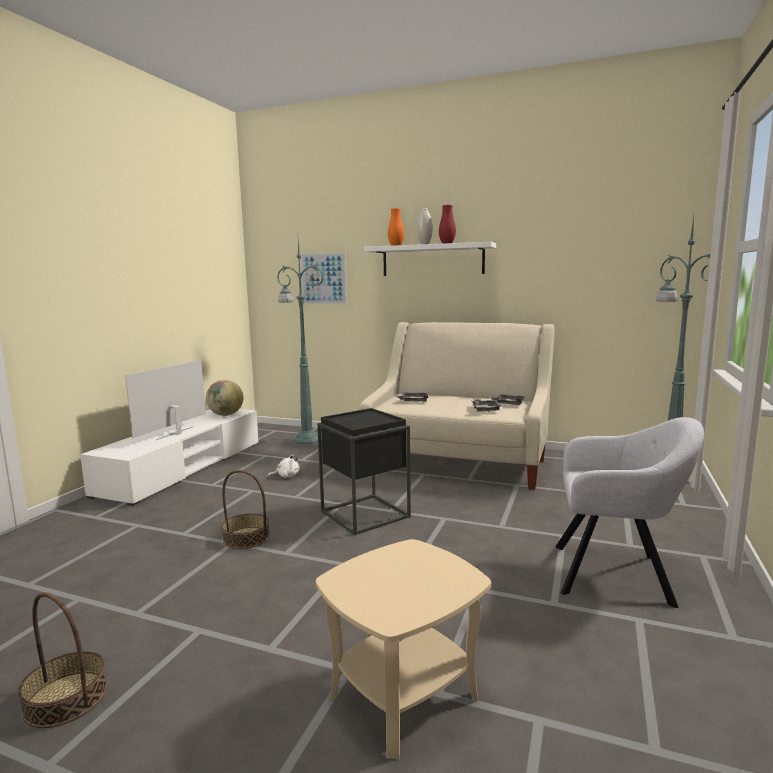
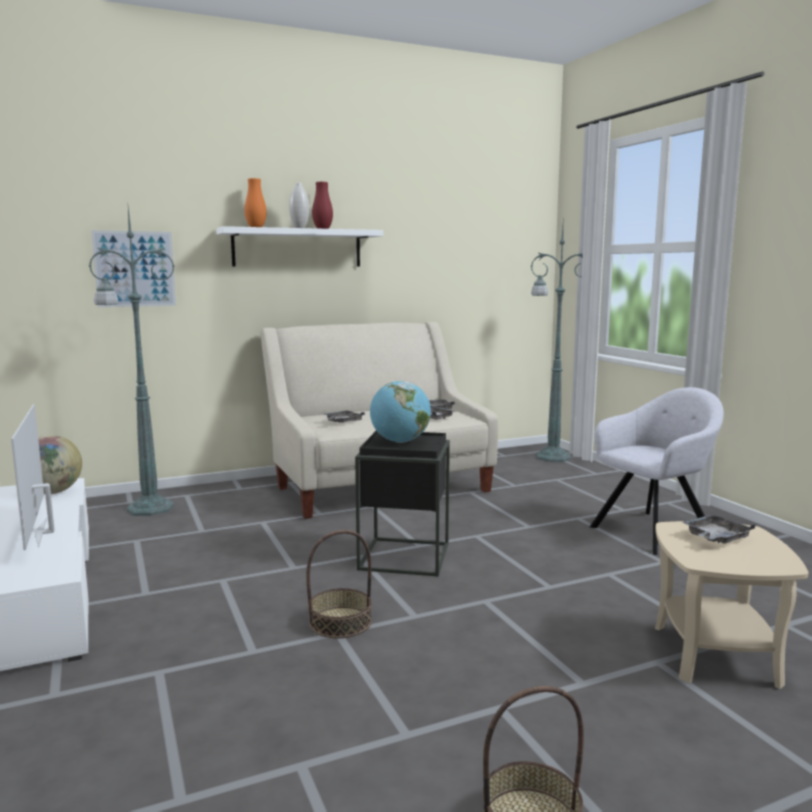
camera: 45 degrees left, 0 degrees up
white plush toy [268,455,299,478] -> none
none -> globe [370,381,431,443]
none -> grey tray [682,514,755,544]

